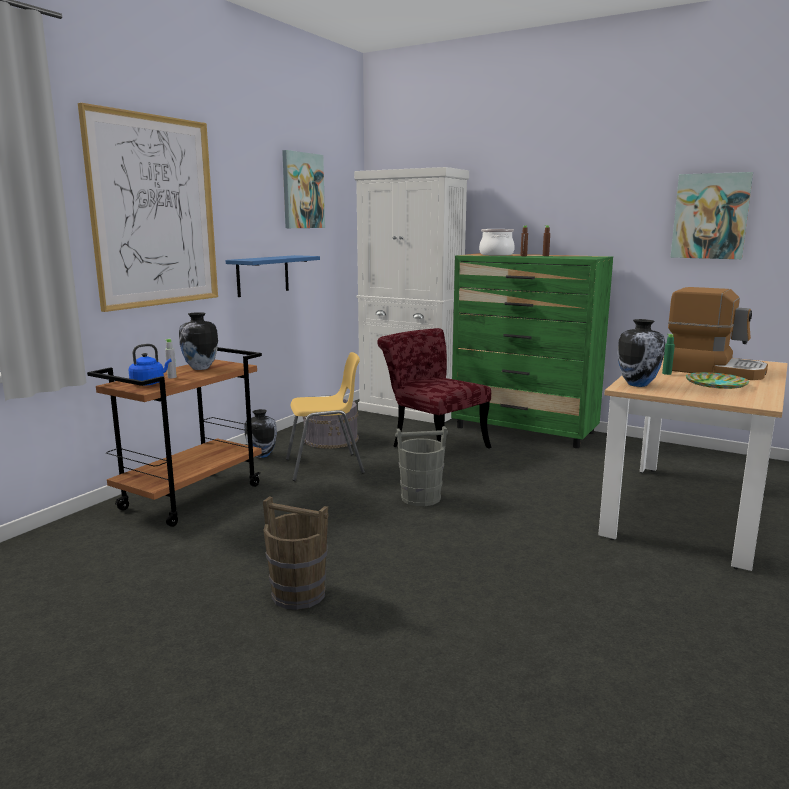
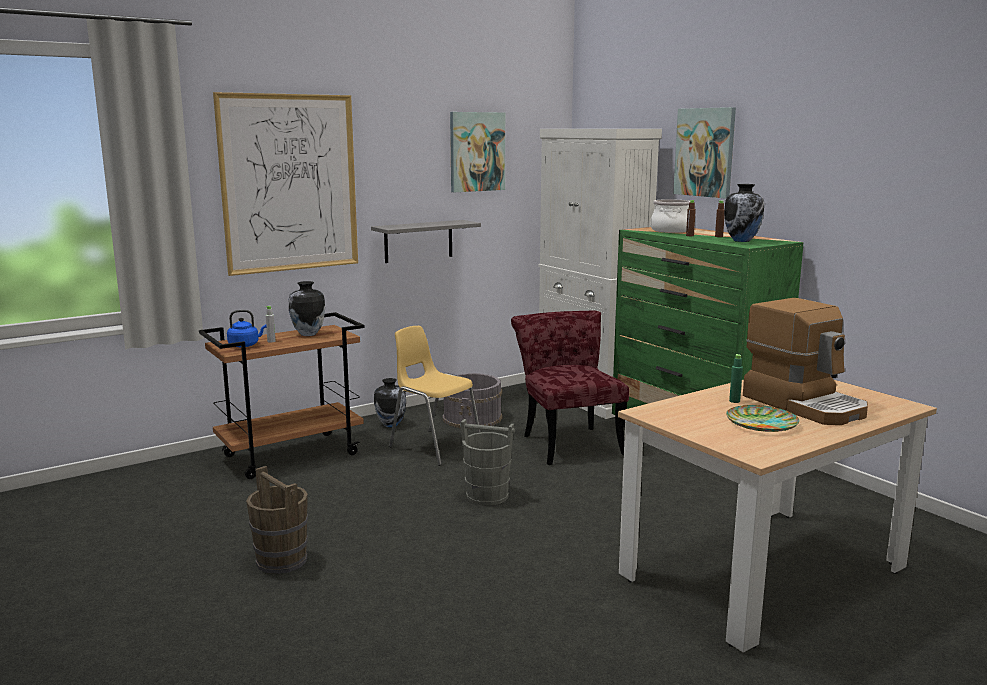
camera: 25 degrees right, 0 degrees up
blue shelf [225,255,320,297] -> grey shelf [371,220,481,263]
yellow chair [286,352,365,481] -> yellow chair turned 150 degrees counterclockwise [389,326,481,466]
vase [617,319,665,387] -> vase moved to [724,184,764,242]
picture [670,172,753,259] -> picture moved to [673,107,736,198]

